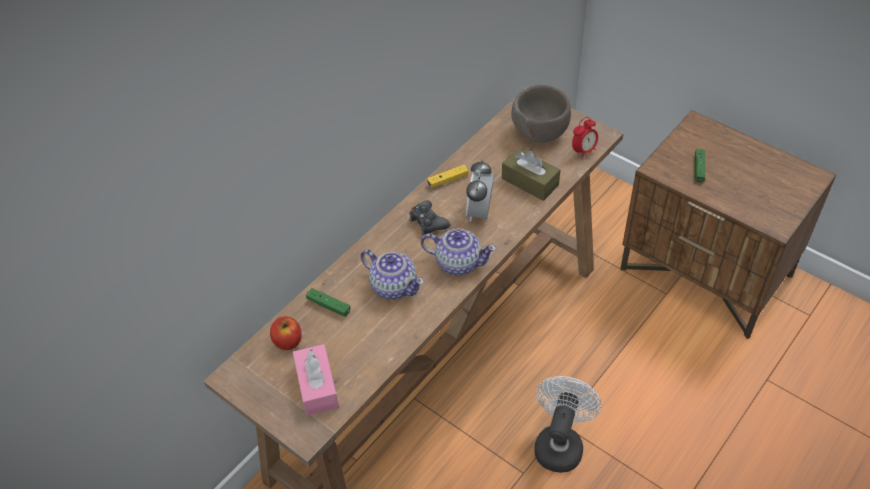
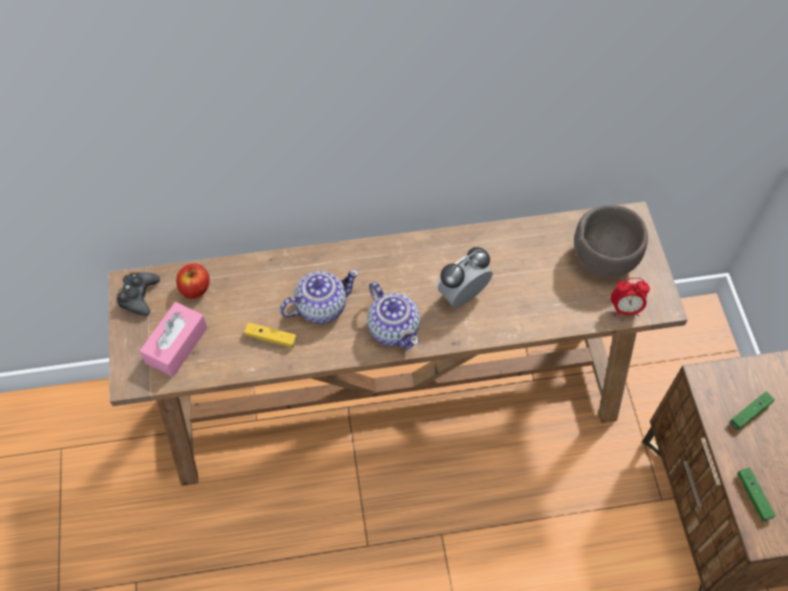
camera: 40 degrees right, 10 degrees up
green game controller [306,288,351,317] -> green game controller moved to [737,468,776,521]
teapot [360,249,424,300] -> teapot turned 105 degrees counterclockwise [280,270,359,324]
black game controller [409,200,451,235] -> black game controller moved to [117,272,160,316]
yellow game controller [427,165,469,188] -> yellow game controller moved to [244,322,296,348]
brown tissue box [502,148,560,201] -> none
white fan [534,376,601,473] -> none

